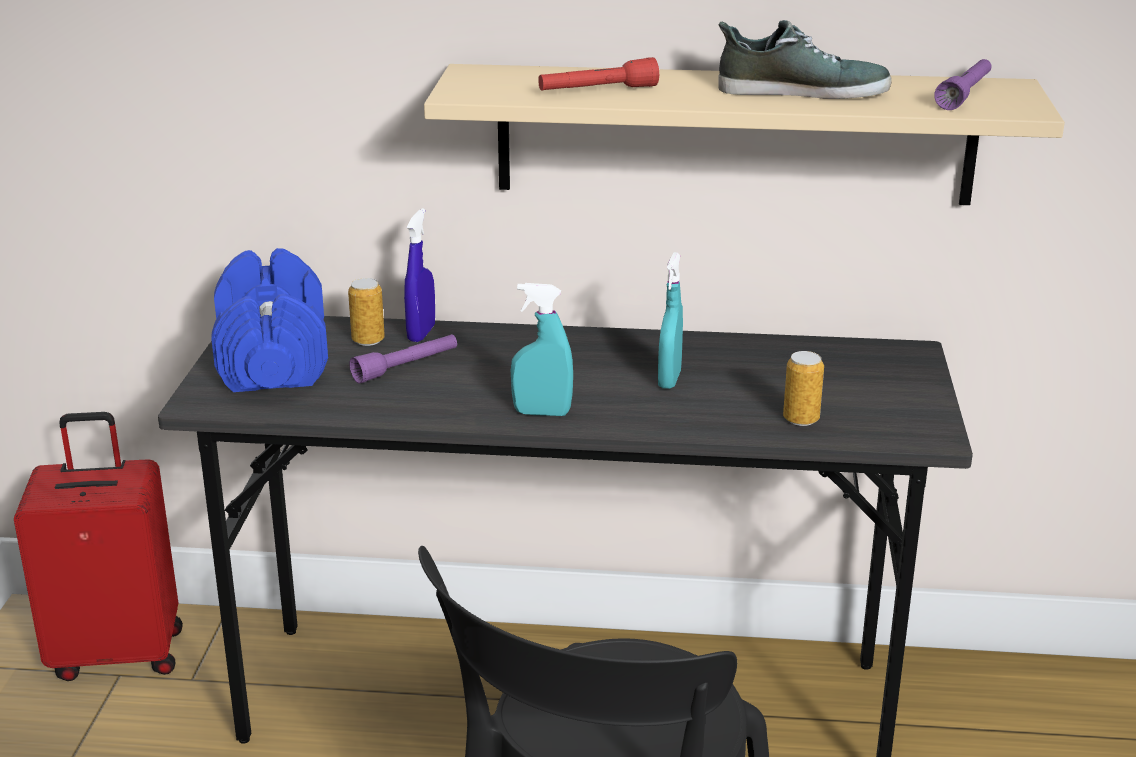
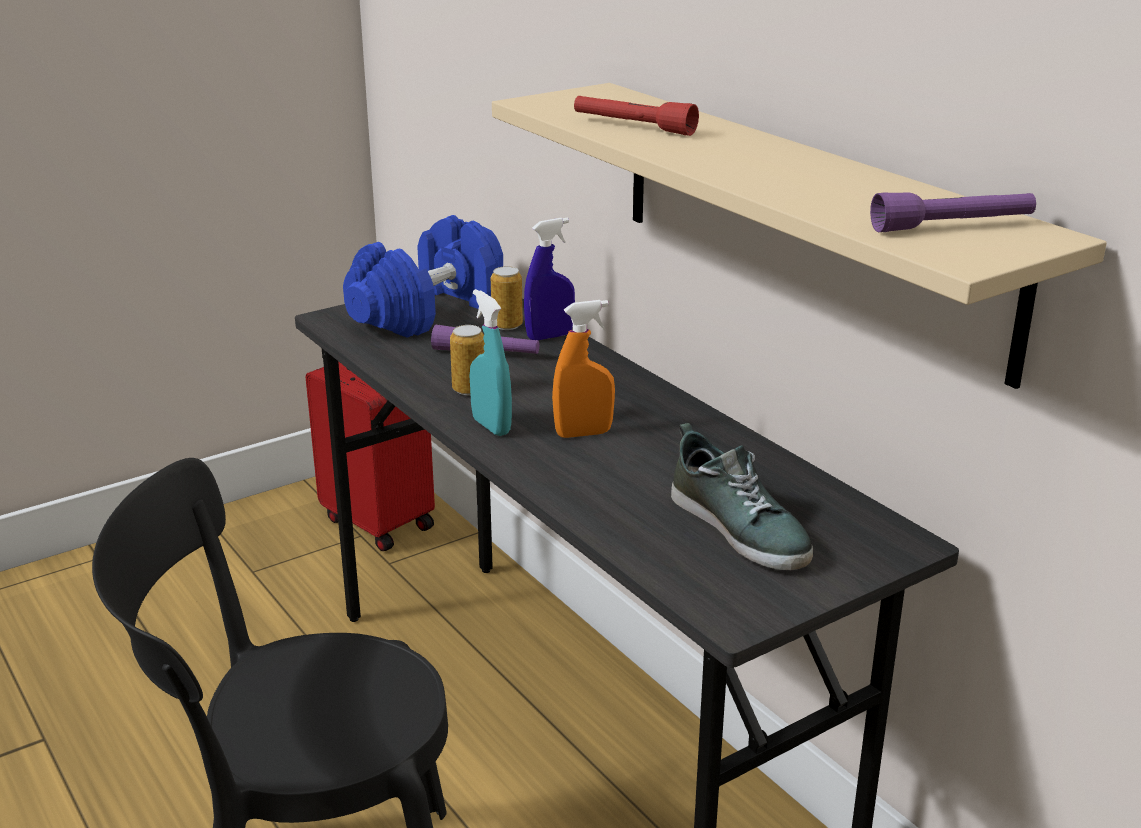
camera: 50 degrees right, 0 degrees up
turquoise spray bottle [658,252,683,389] -> none
shoe [718,20,892,99] -> shoe moved to [671,423,813,570]
can [783,351,824,426] -> can moved to [450,325,485,395]
none -> orange spray bottle [552,300,615,438]

